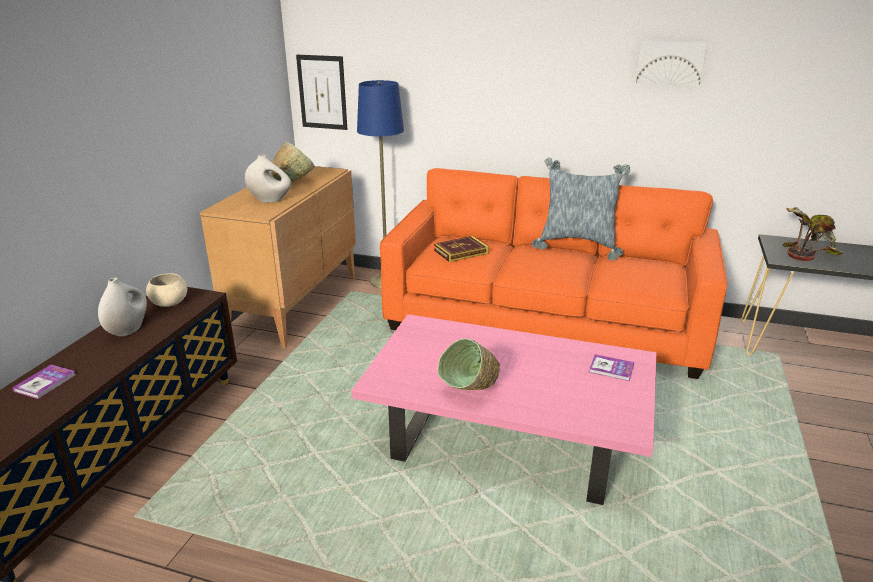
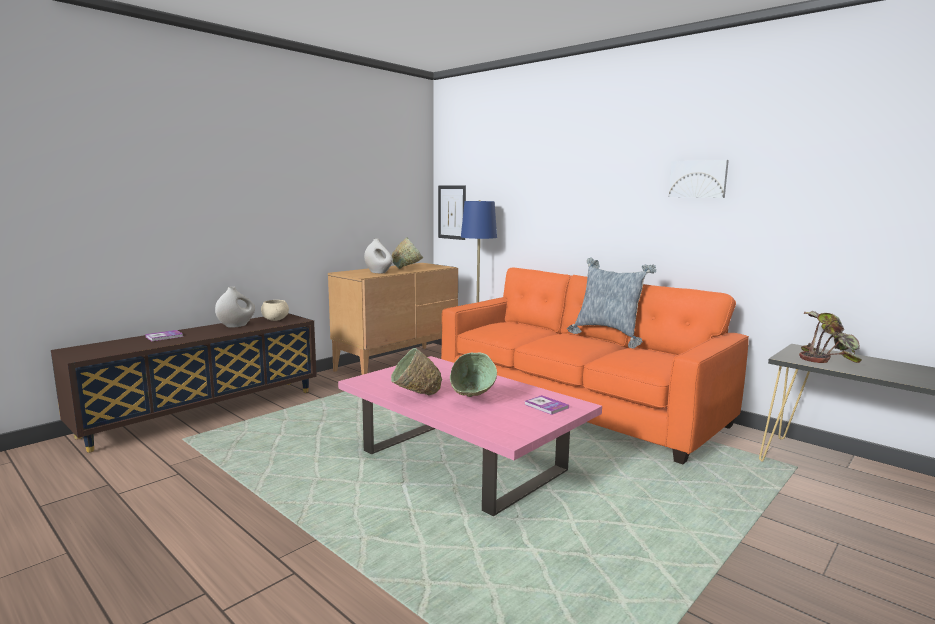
camera: 25 degrees right, 15 degrees down
book [434,236,489,262] -> none
none -> green bowl [450,353,497,397]

